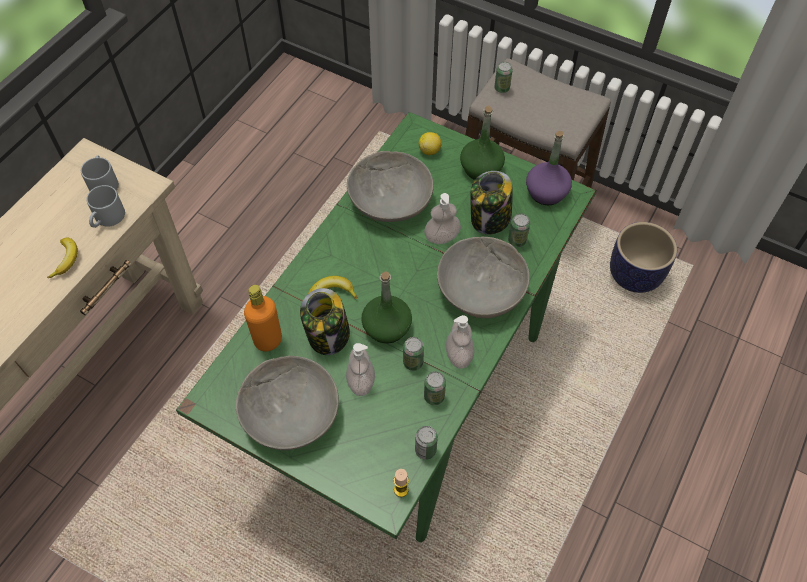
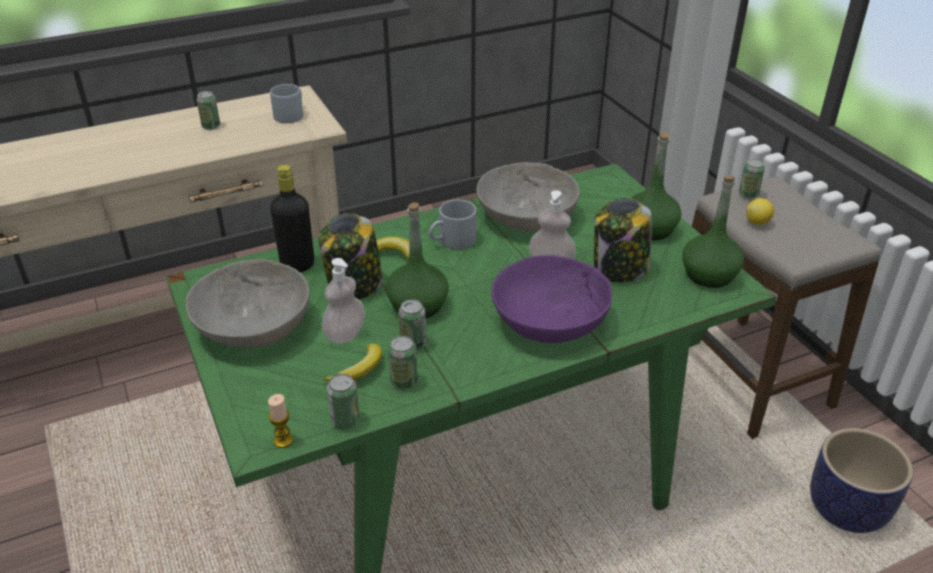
camera: 35 degrees right, 20 degrees down
banana [47,238,78,278] -> banana moved to [322,344,382,381]
grey mug [86,185,125,228] -> grey mug moved to [429,200,476,249]
orange bottle [244,285,282,352] -> black bottle [270,165,314,272]
lemon [419,132,442,155] -> lemon moved to [746,198,774,225]
grey bowl [437,237,530,318] -> purple bowl [491,255,613,343]
soap dispenser [446,315,474,369] -> none
can [508,213,530,247] -> can moved to [196,91,220,130]
purple bottle [526,131,572,205] -> green bottle [682,175,744,288]

